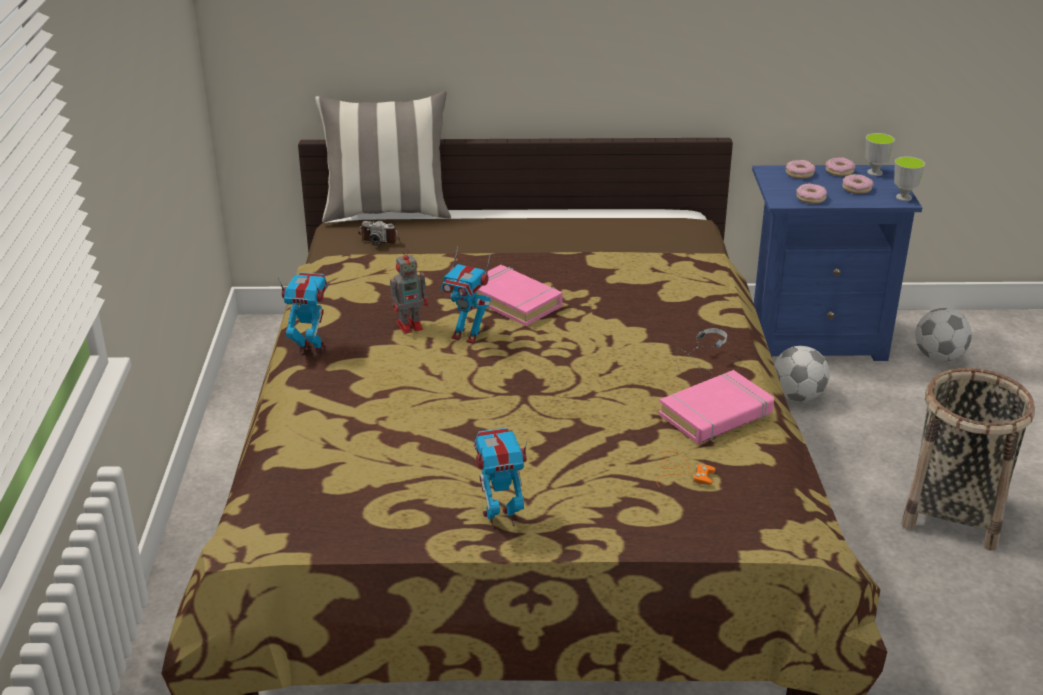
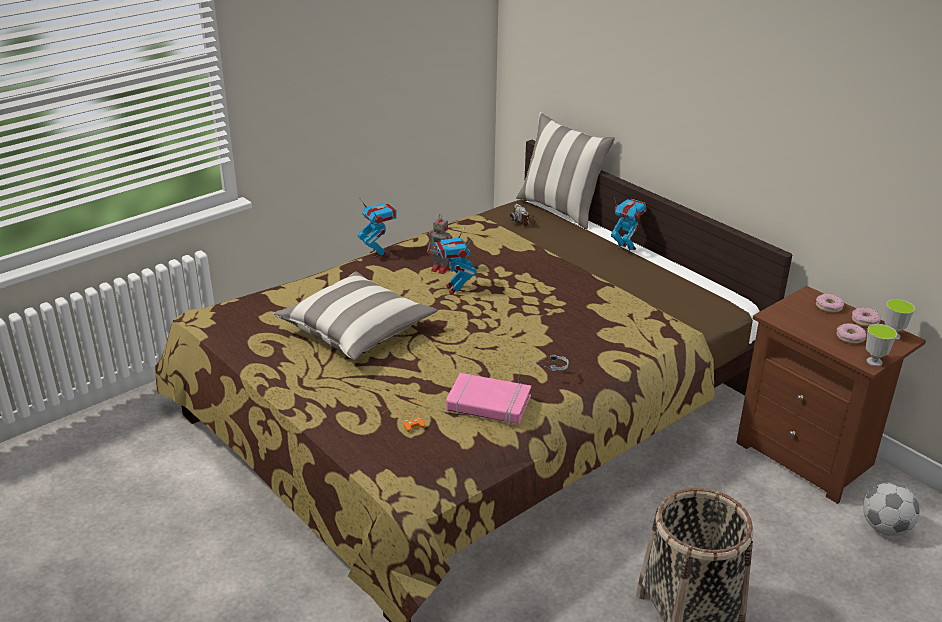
camera: 50 degrees right, 0 degrees up
toy robot [474,427,528,529] -> toy robot moved to [611,198,646,253]
pink book [476,265,563,326] -> none
blue nightstand [752,165,922,361] -> brown nightstand [736,286,926,504]
football [774,346,830,402] -> none
donut [796,183,827,204] -> none
none -> pillow [273,272,438,360]

